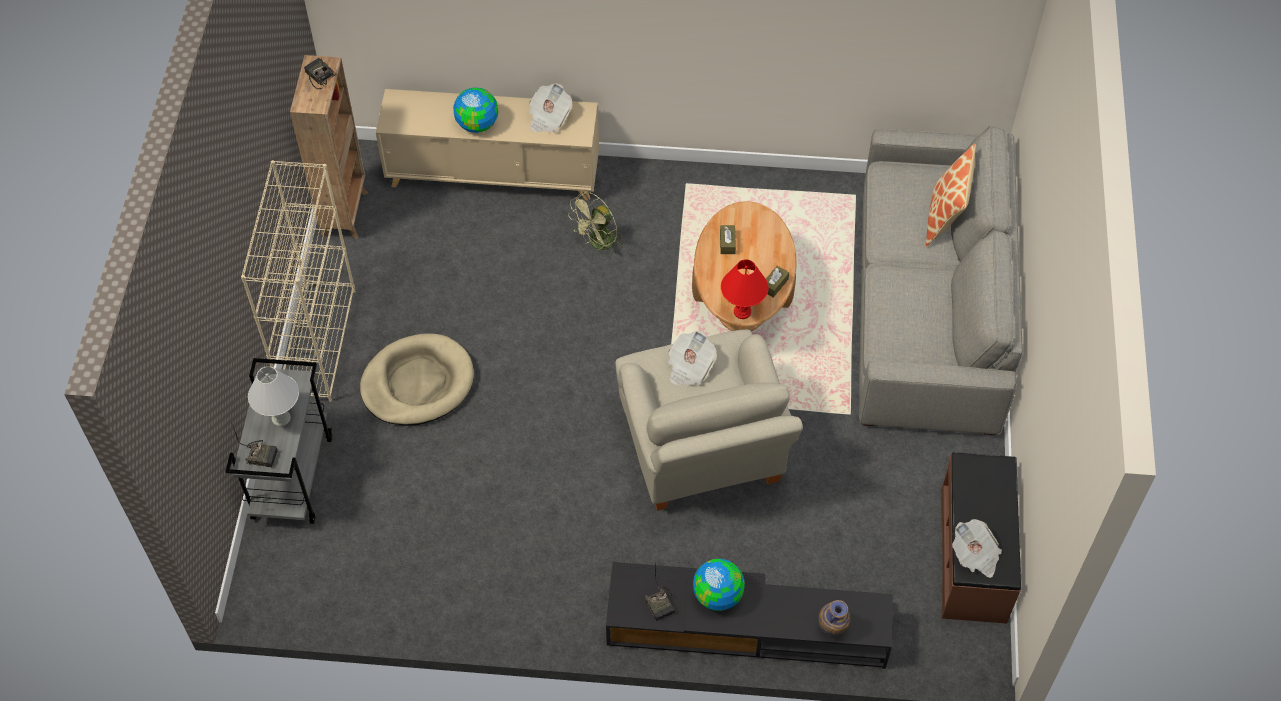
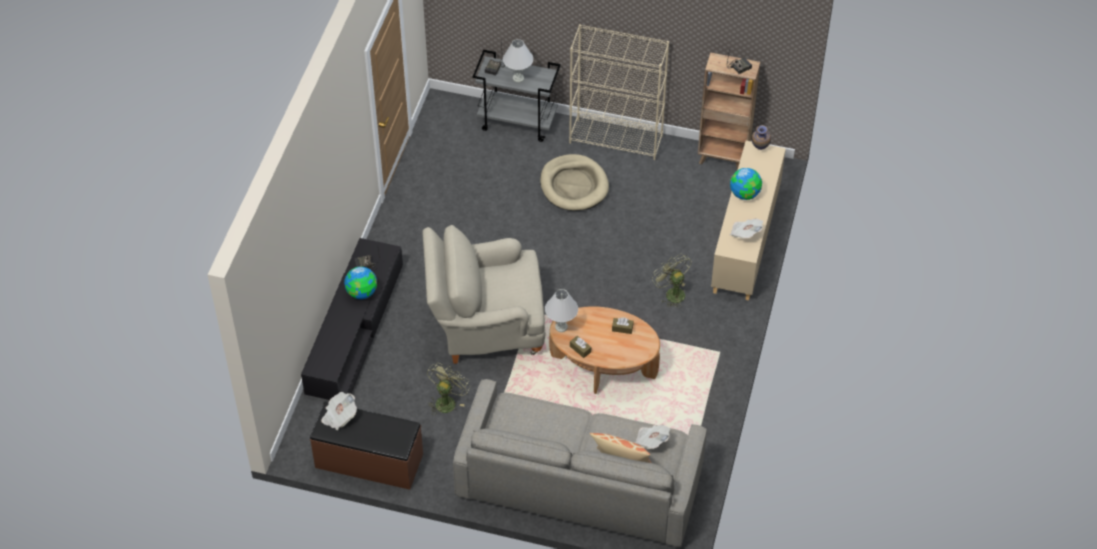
camera: 100 degrees right, 5 degrees down
newspaper [668,331,717,385] -> newspaper moved to [635,424,670,449]
red table lamp [721,259,768,319] -> white table lamp [545,289,578,332]
vase [818,600,851,636] -> vase moved to [752,125,771,150]
none -> green fan [427,363,470,413]

